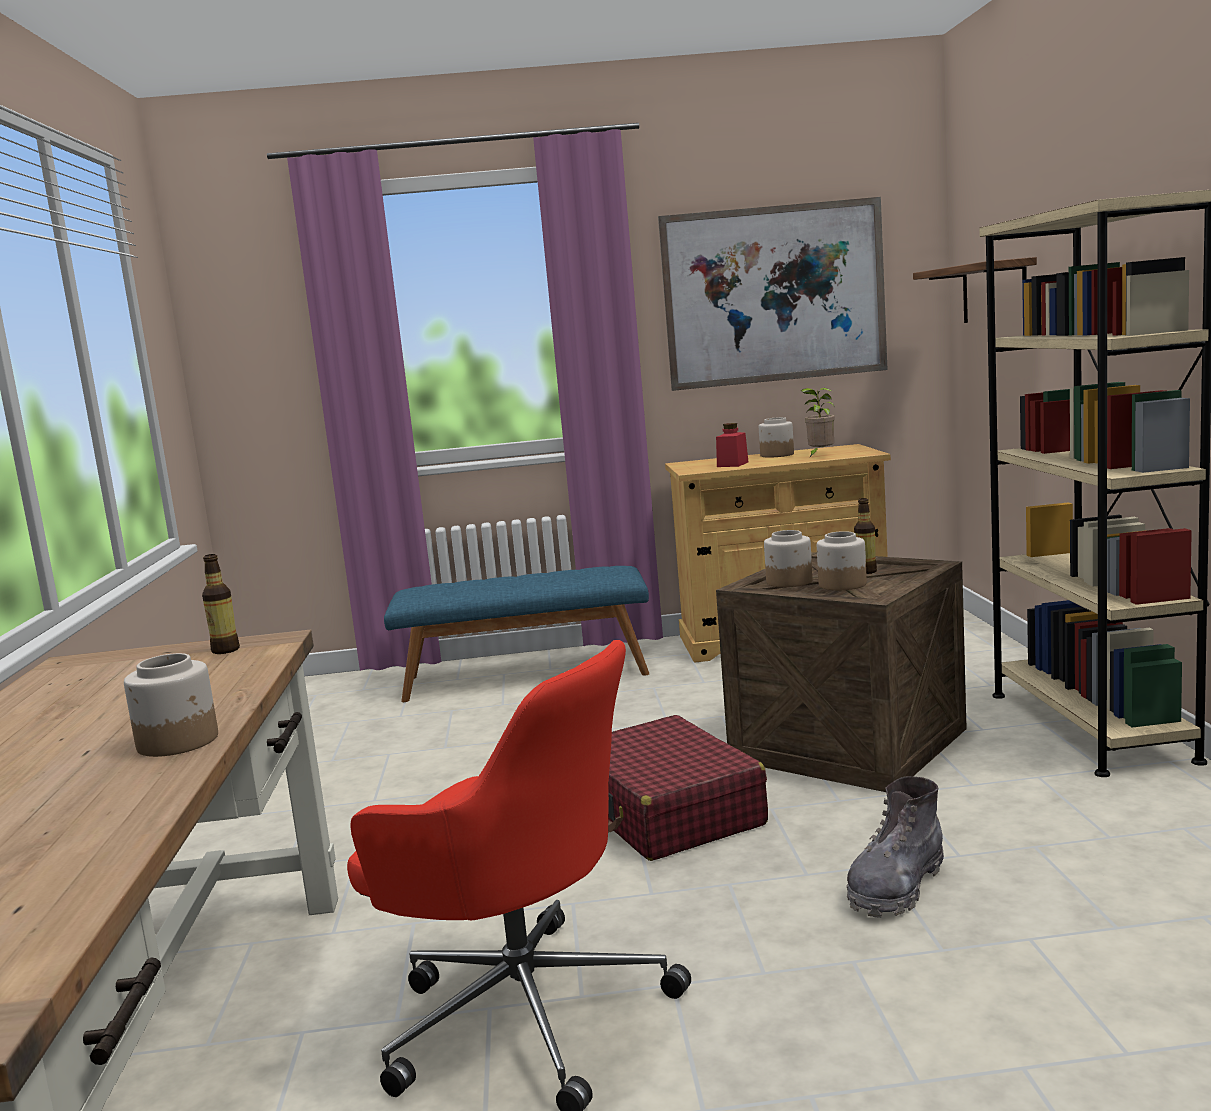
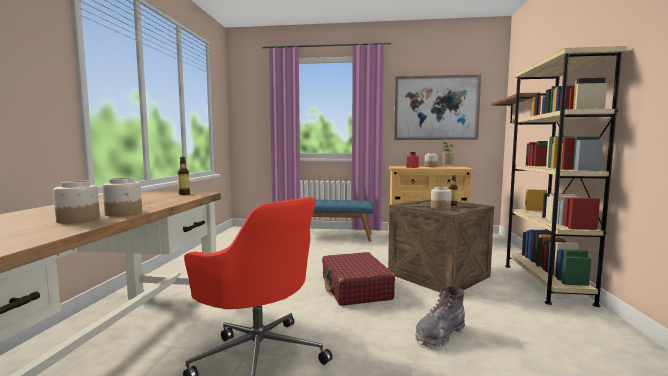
camera: 10 degrees right, 5 degrees down
jar [764,530,813,587] -> jar moved to [53,181,100,224]

